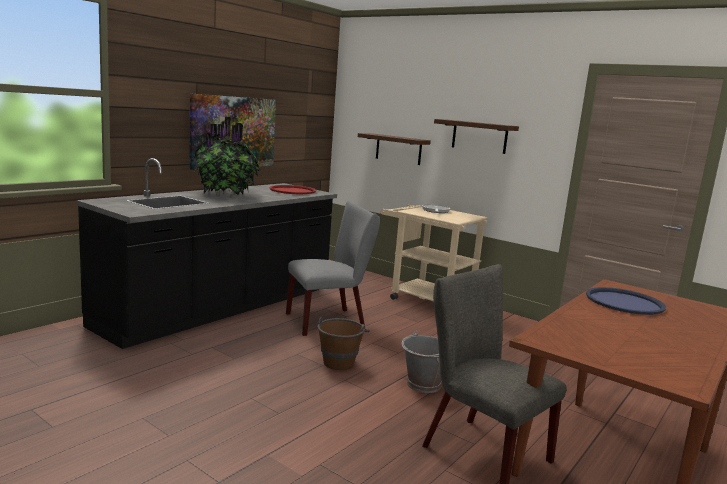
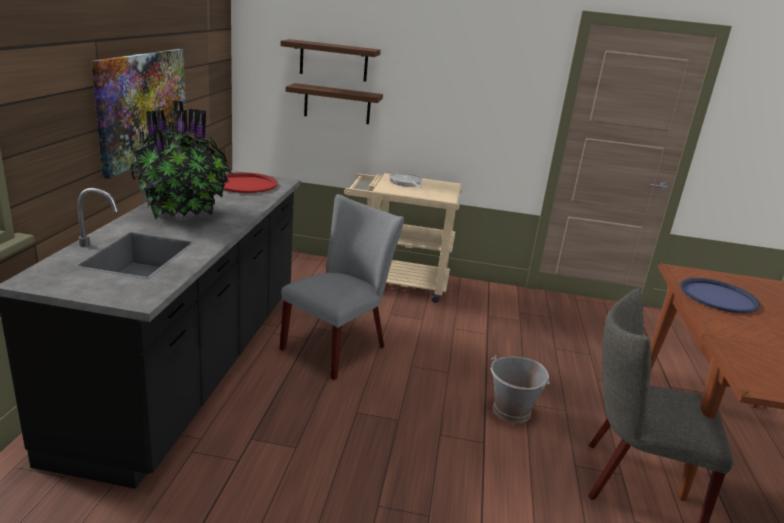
camera: 30 degrees left, 10 degrees up
brown bucket [318,317,370,370] -> none
shelf [434,119,519,154] -> shelf moved to [280,39,381,82]

